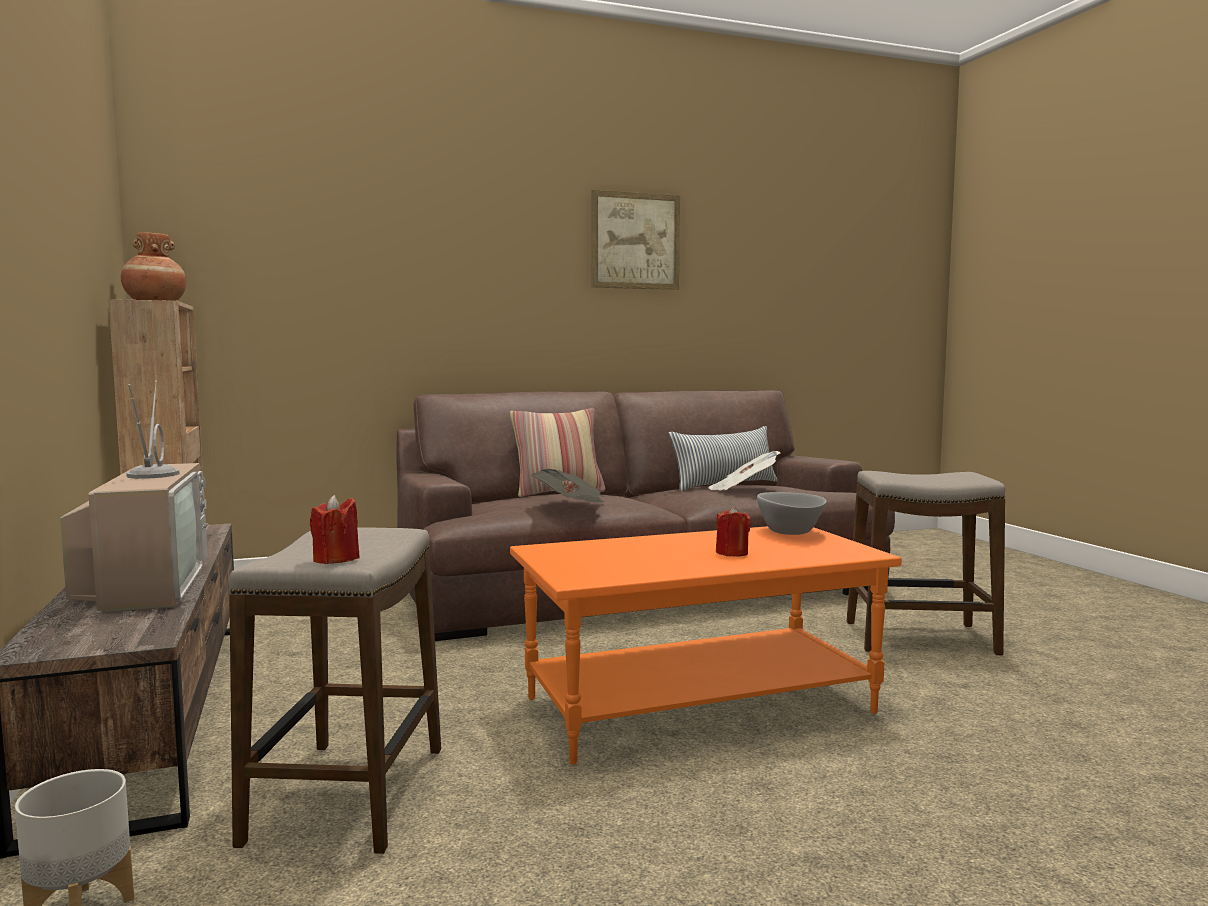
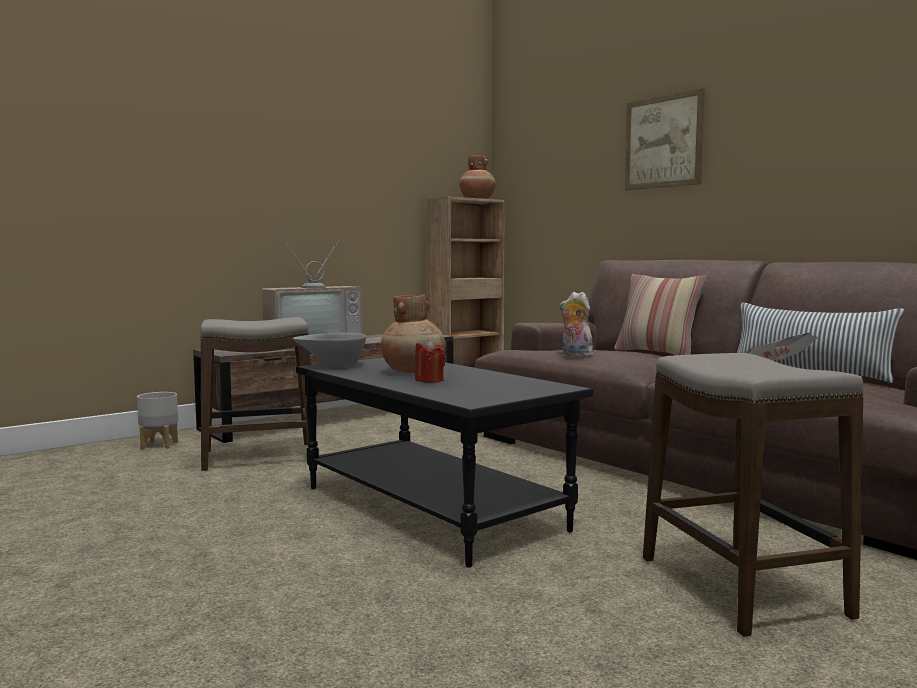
camera: 70 degrees right, 0 degrees up
red candle [310,495,360,564] -> none
orange coffee table [510,526,902,765] -> black coffee table [296,358,593,568]
newspaper [531,469,605,503] -> plush toy [560,292,593,357]
picture [591,190,680,290] -> picture moved to [625,88,705,190]
grey bowl [757,492,827,535] -> grey bowl moved to [292,333,366,367]
none -> brown vase [381,294,446,373]

